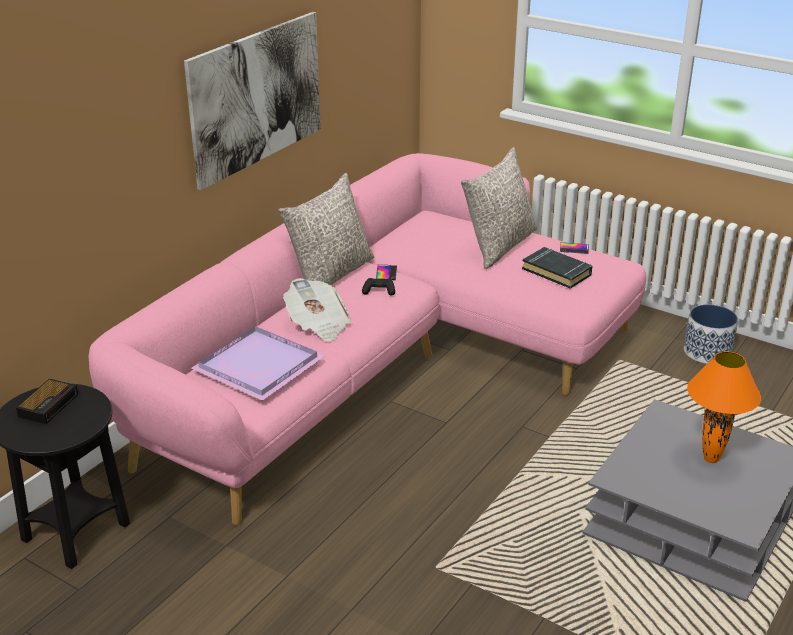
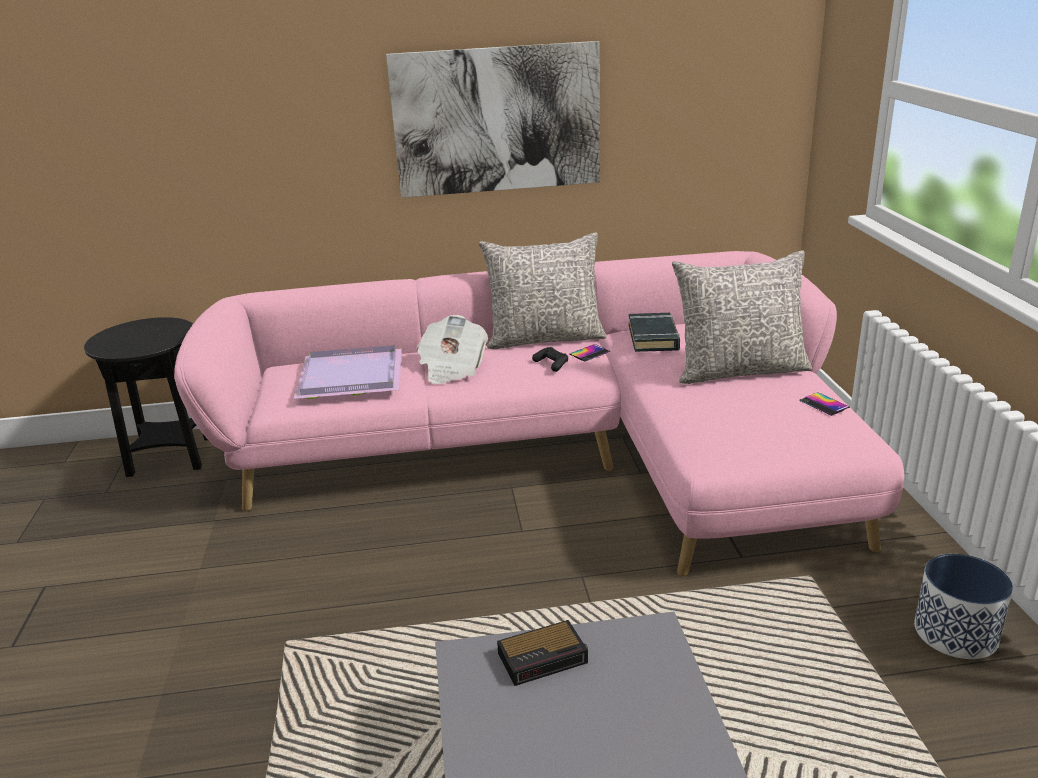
camera: 50 degrees right, 5 degrees down
alarm clock [16,379,78,424] -> alarm clock moved to [497,620,588,686]
black book [522,247,593,289] -> black book moved to [629,313,680,352]
orange table lamp [687,352,761,463] -> none

